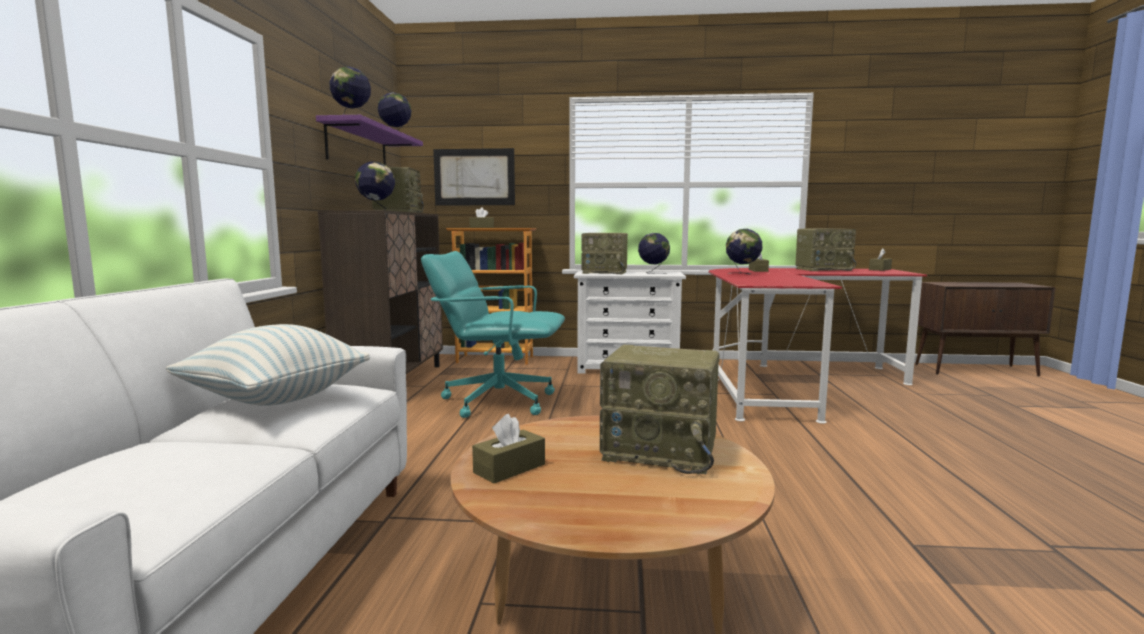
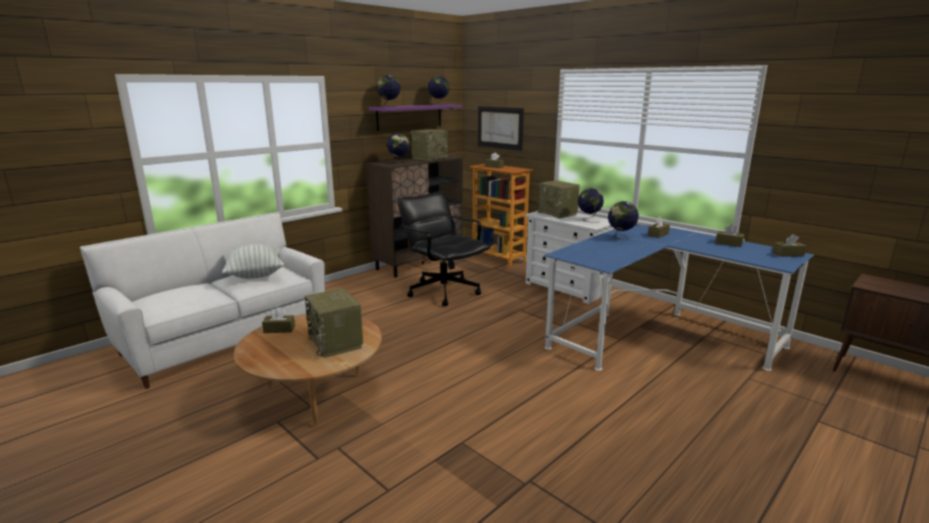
camera: 40 degrees right, 10 degrees up
turquoise office chair [421,251,565,418] -> black office chair [397,191,491,306]
red desk [709,268,927,424] -> blue desk [544,225,814,371]
radio [795,229,856,271] -> brown tissue box [715,224,744,247]

